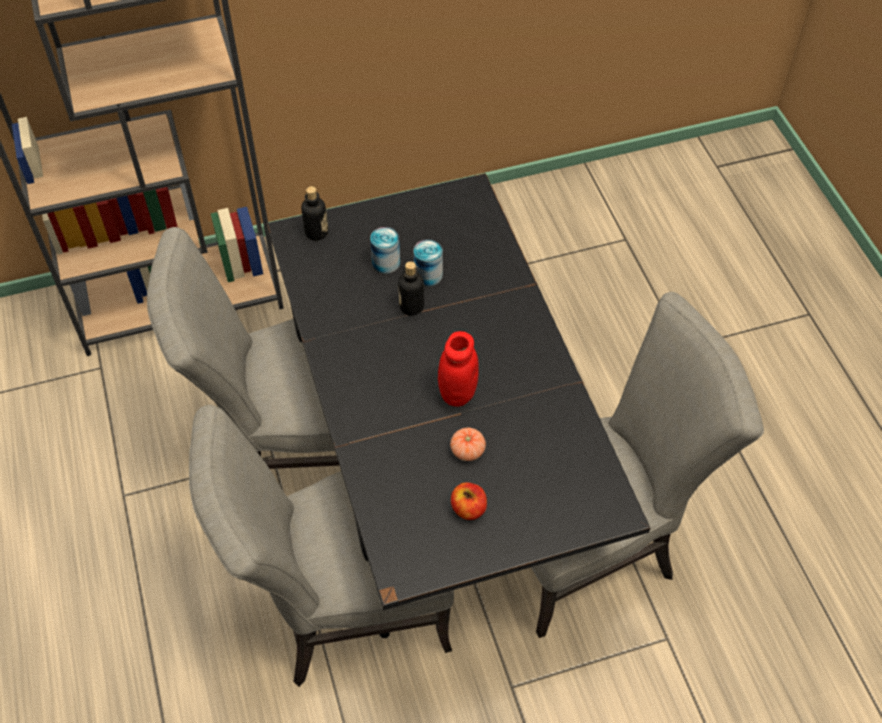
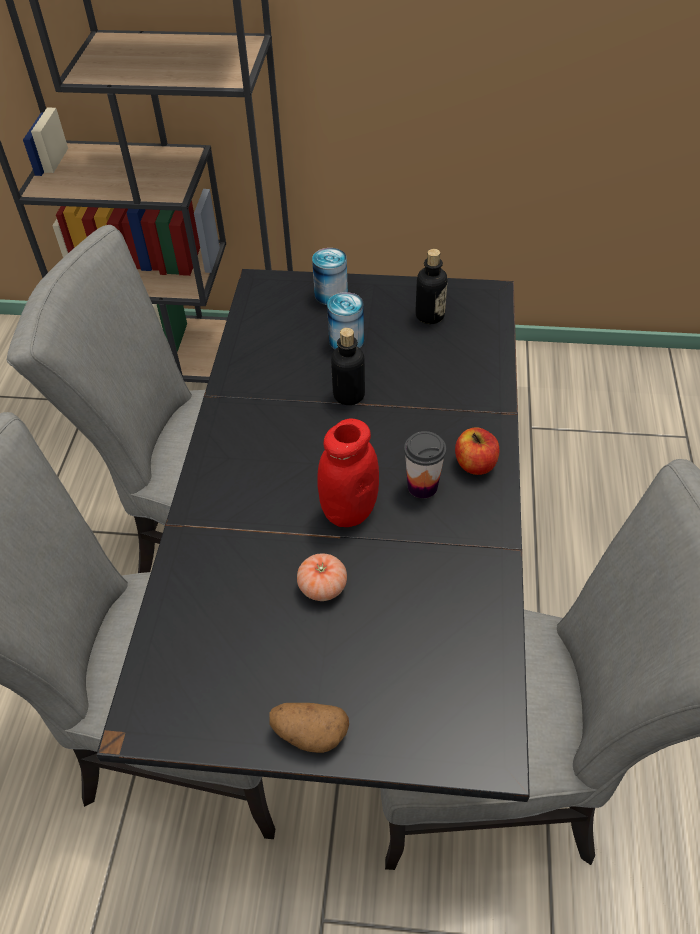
camera: 25 degrees right, 5 degrees down
bottle [301,186,328,241] -> bottle moved to [415,249,448,324]
can [414,239,443,286] -> can moved to [312,248,348,305]
apple [451,482,487,520] -> apple moved to [455,427,500,475]
none -> potato [270,703,349,753]
none -> cup [404,431,446,498]

